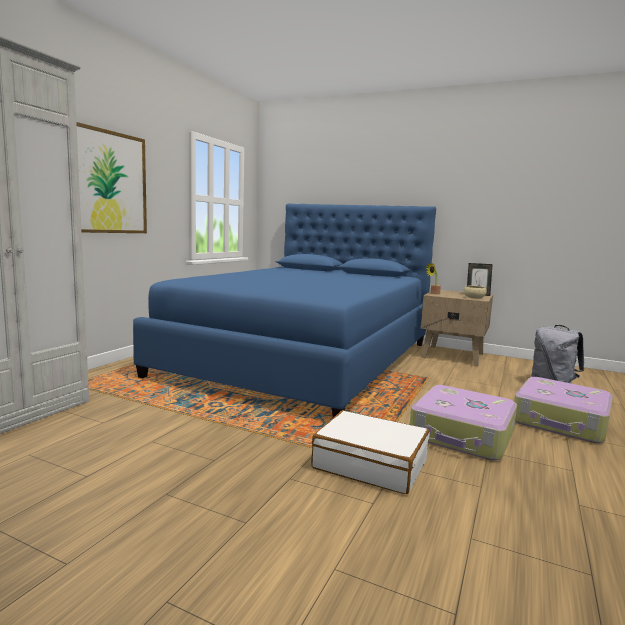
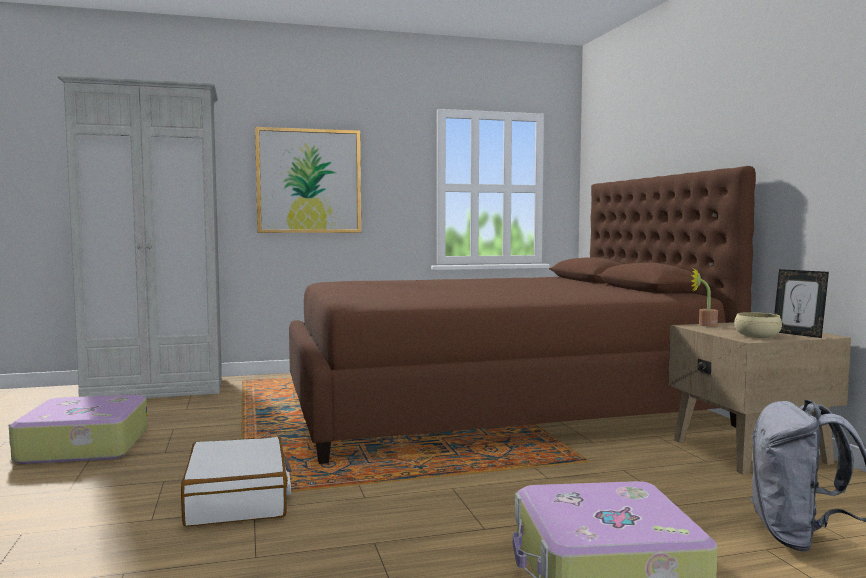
camera: 50 degrees right, 5 degrees down
blue bed [133,203,436,417] -> brown bed [289,166,756,464]
suitcase [410,385,517,460] -> suitcase moved to [9,395,148,464]

